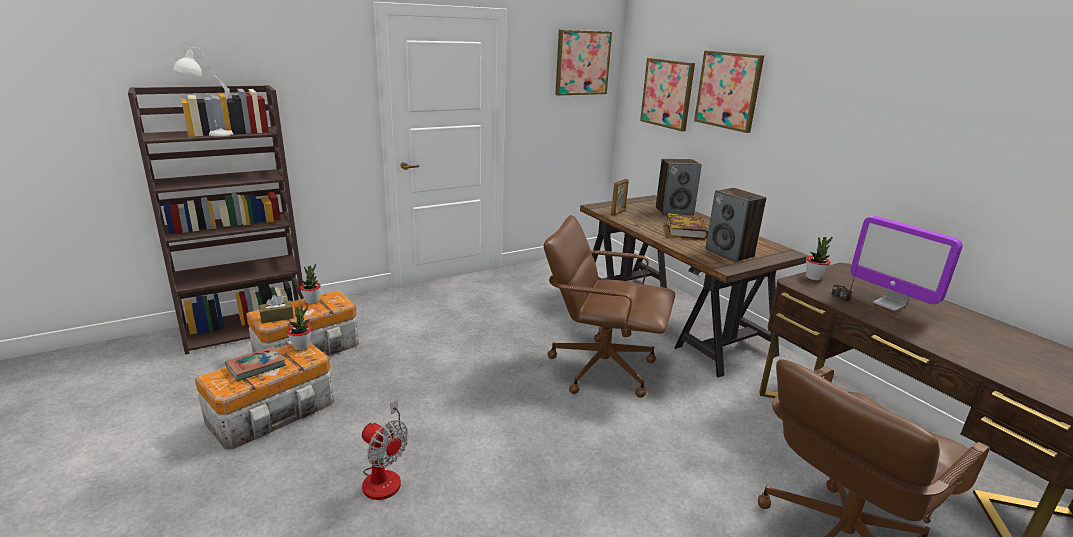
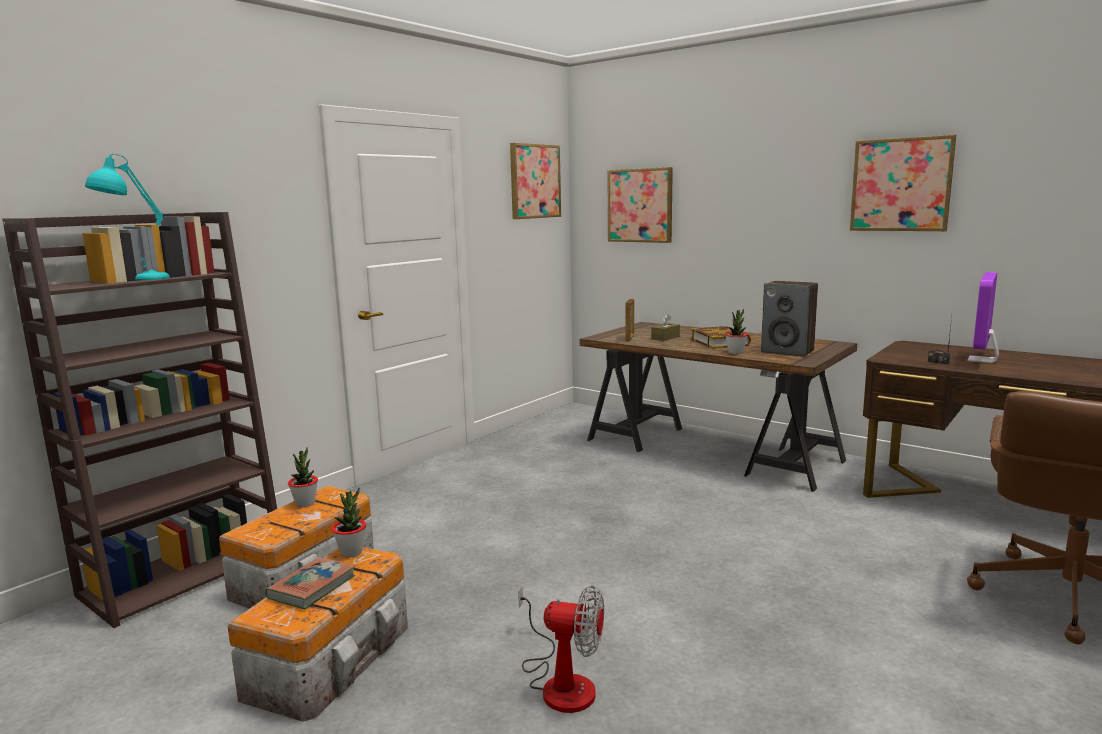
camera: 20 degrees left, 10 degrees down
white table lamp [173,47,233,136] -> turquoise table lamp [85,154,170,280]
brown tissue box [259,295,294,323] -> brown tissue box moved to [651,314,680,341]
brown office chair [544,215,675,398] -> none
speaker [656,159,702,215] -> none
picture [694,50,764,133] -> picture moved to [850,135,956,231]
potted plant [806,237,832,281] -> potted plant moved to [725,309,748,354]
monitor [850,216,963,311] -> monitor turned 90 degrees clockwise [967,272,999,363]

